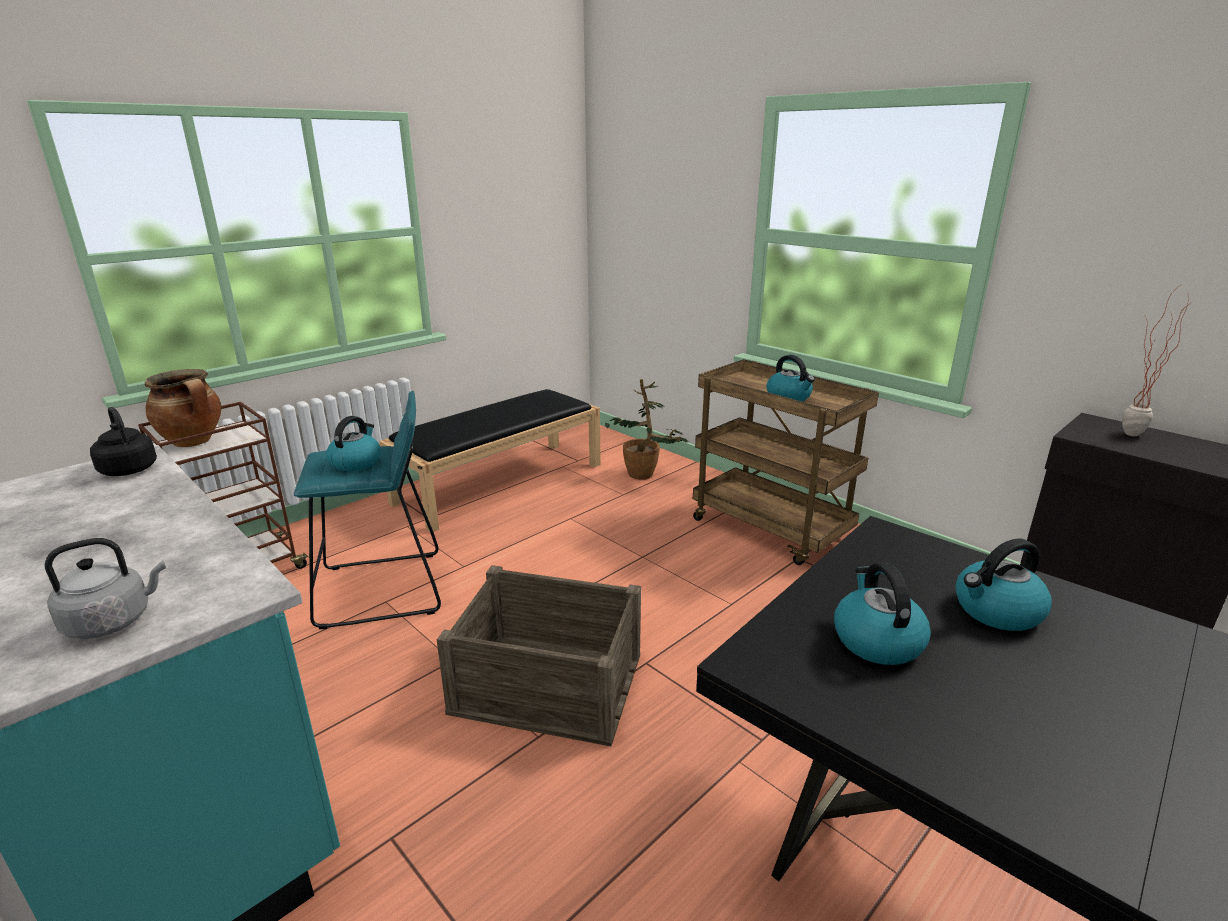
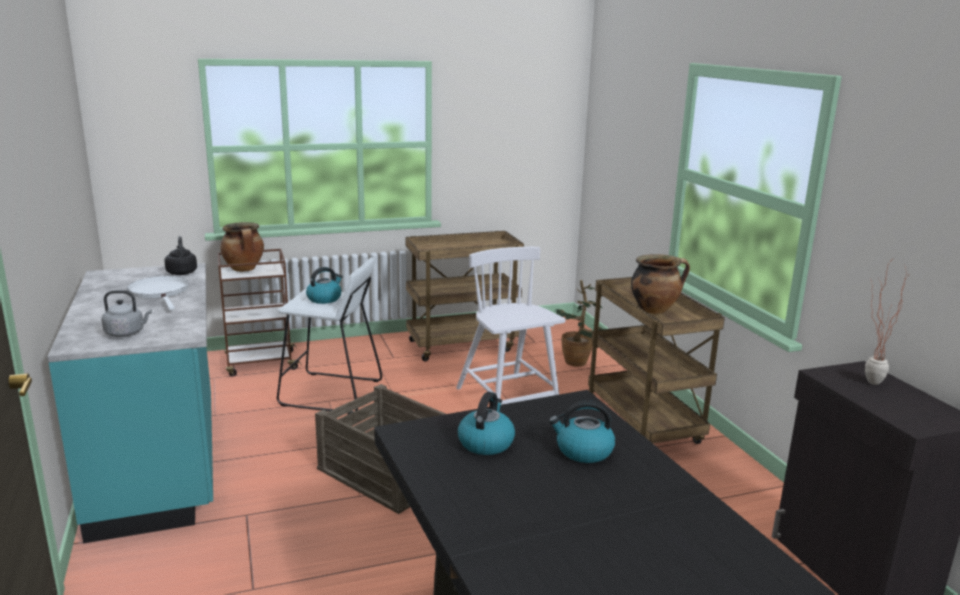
camera: 25 degrees right, 5 degrees down
turquoise stool [294,391,441,629] -> white stool [277,257,382,414]
black bench [379,389,600,532] -> brown cart [406,231,524,362]
kettle [766,355,815,401] -> cooking pot [631,254,690,314]
none -> white frying pan [127,276,189,310]
none -> white chair [456,247,565,405]

